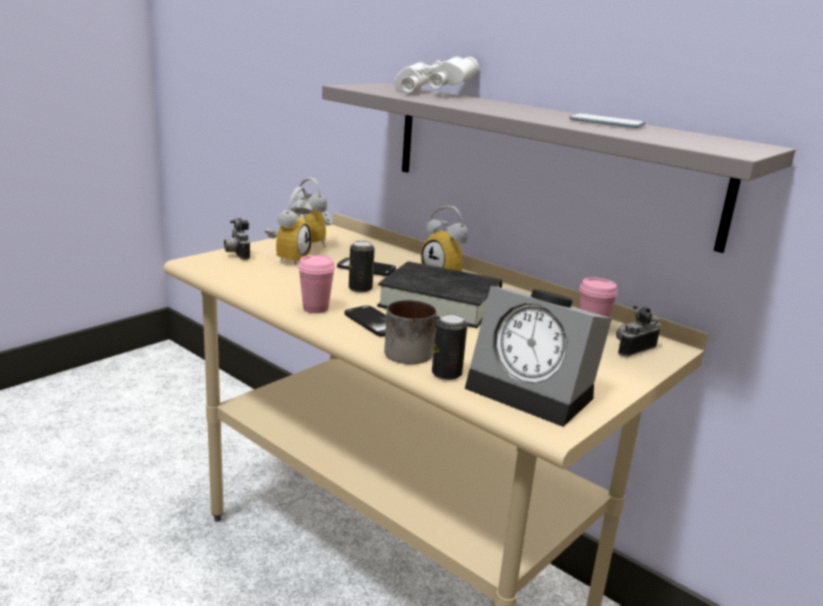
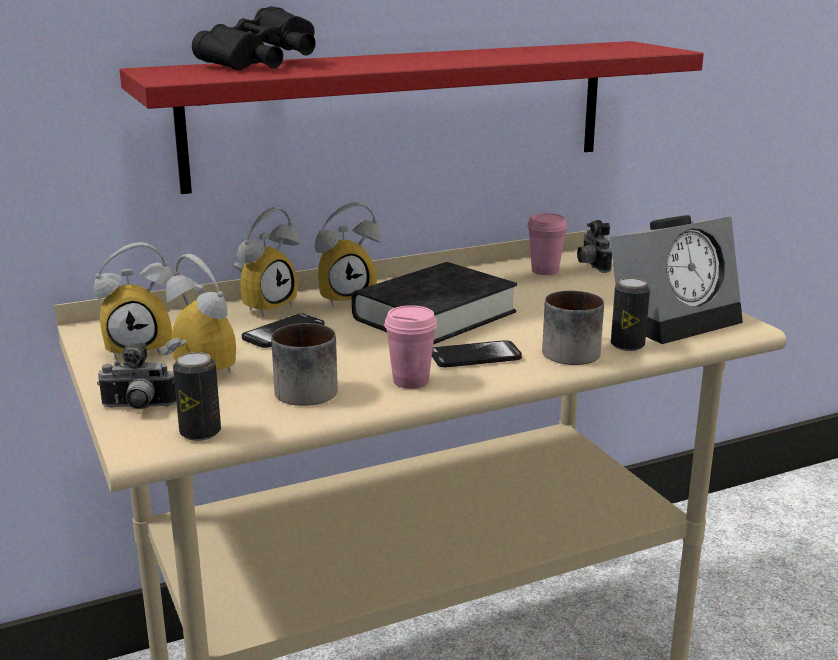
camera: 65 degrees left, 0 degrees up
grey shelf [322,83,796,253] -> red shelf [120,41,704,194]
can [349,241,375,293] -> can moved to [173,352,221,441]
white binoculars [394,56,479,93] -> black binoculars [192,6,316,70]
phone [569,113,645,128] -> none
none -> alarm clock [233,207,299,317]
none -> mug [271,323,338,406]

